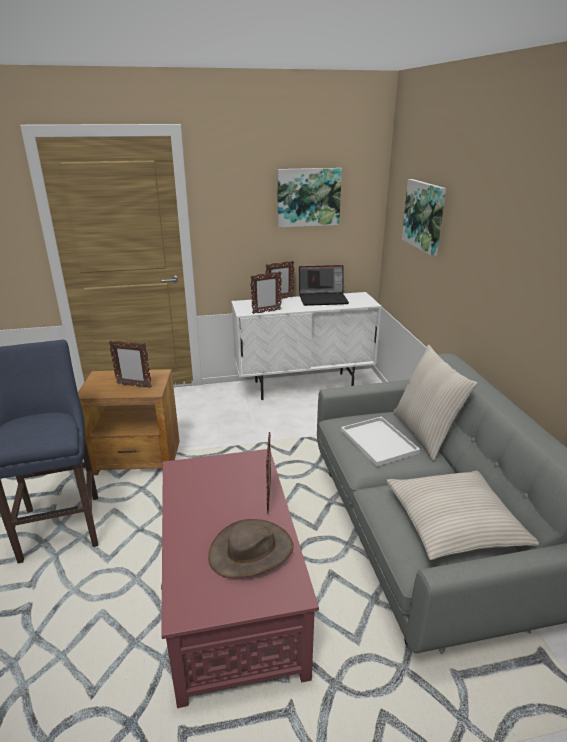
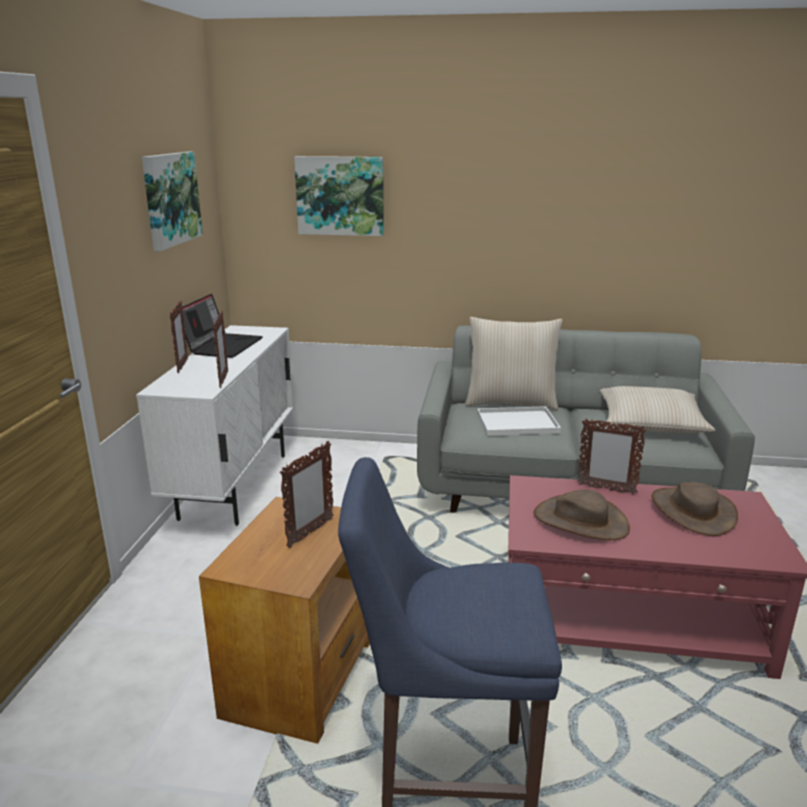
camera: 70 degrees left, 5 degrees down
none -> brown hat [533,490,630,540]

